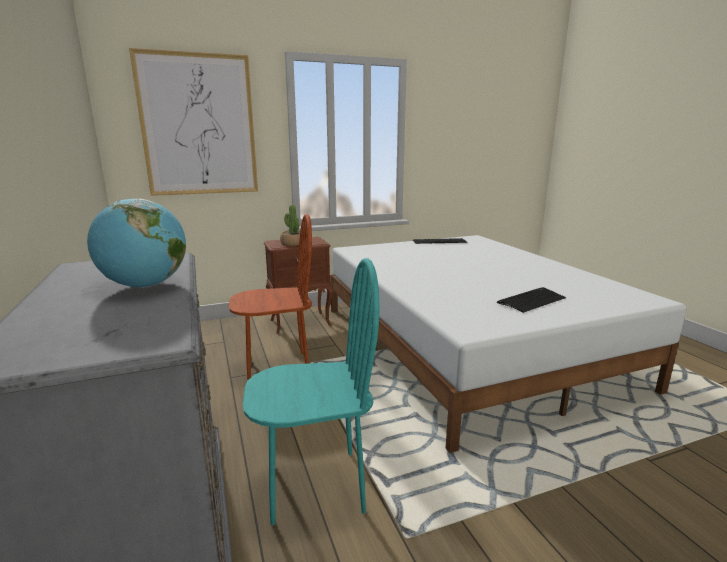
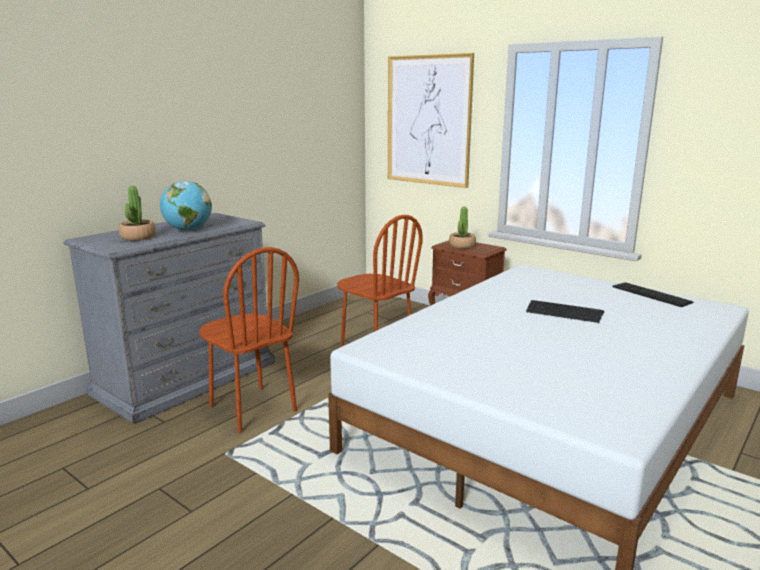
camera: 60 degrees right, 0 degrees up
turquoise chair [243,258,379,526] -> brown chair [200,247,299,433]
keyboard [497,287,566,313] -> keyboard moved to [526,300,604,323]
none -> potted plant [119,186,156,241]

